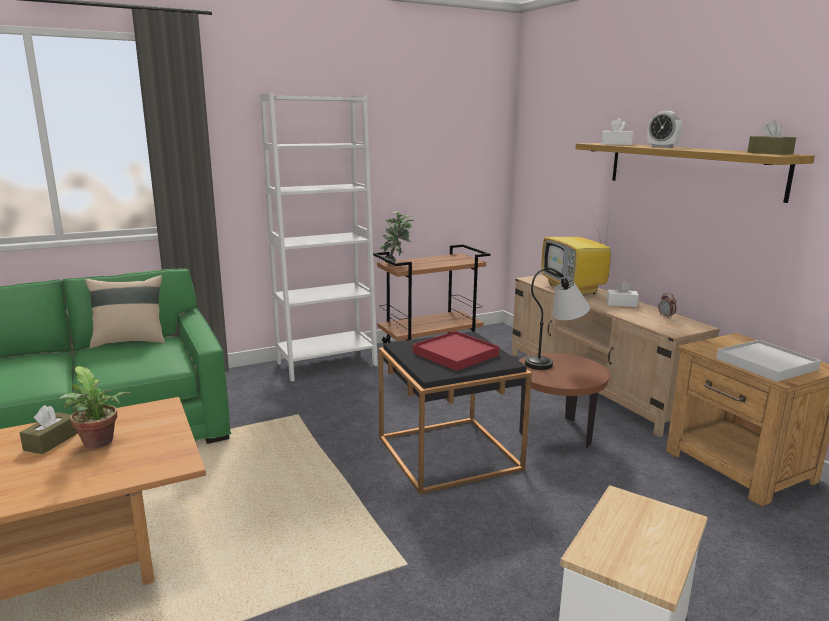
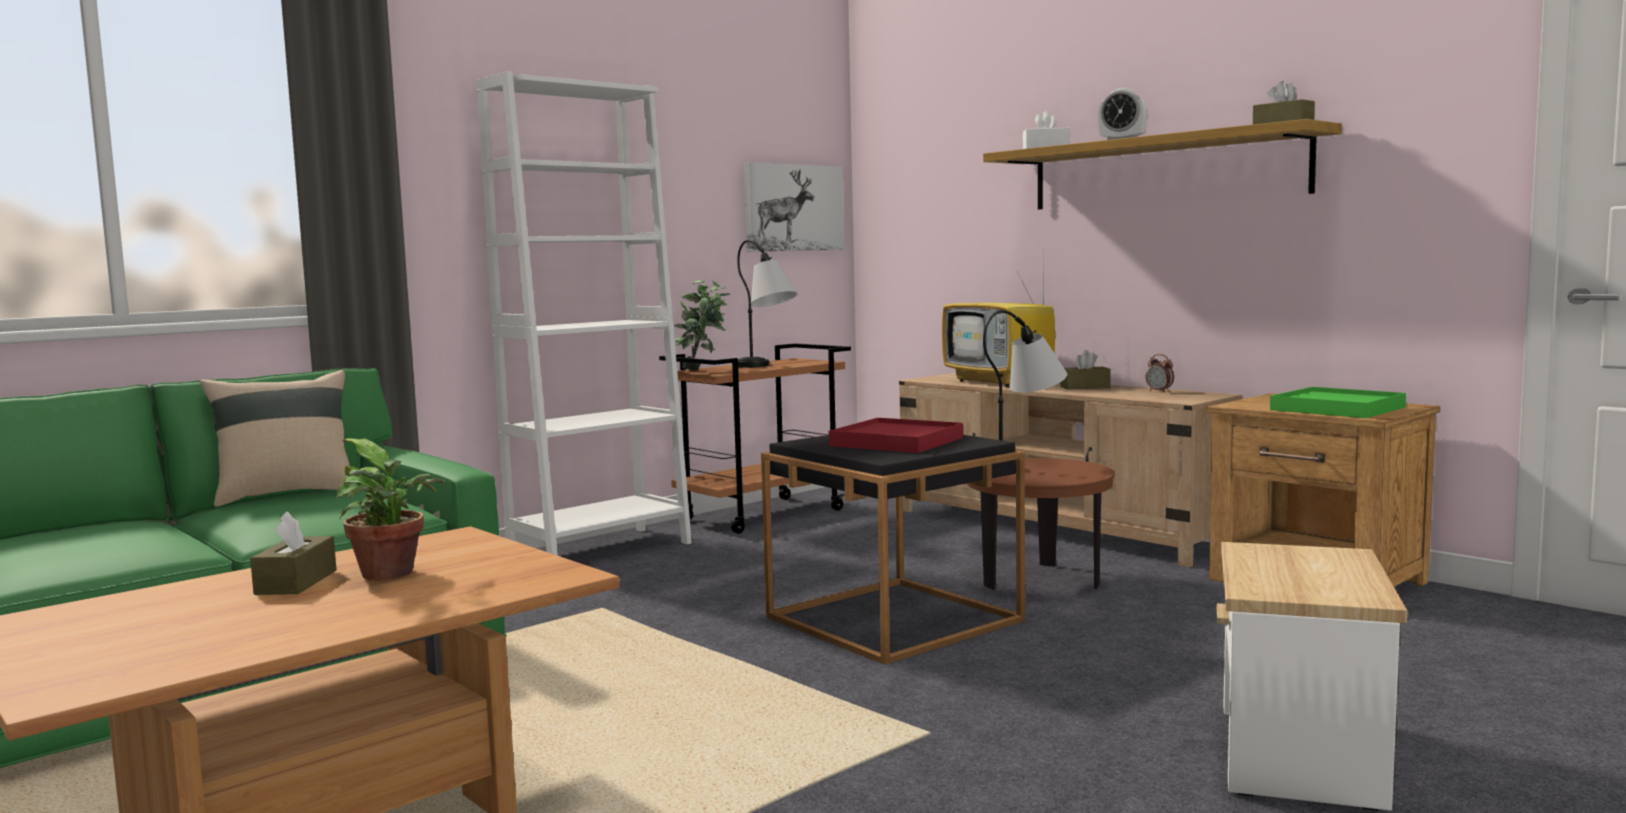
camera: 15 degrees left, 10 degrees down
white tissue box [606,281,639,307] -> brown tissue box [1060,350,1111,390]
white tray [716,340,821,382] -> green tray [1270,387,1406,418]
none -> table lamp [737,240,798,368]
none -> picture [744,162,845,252]

